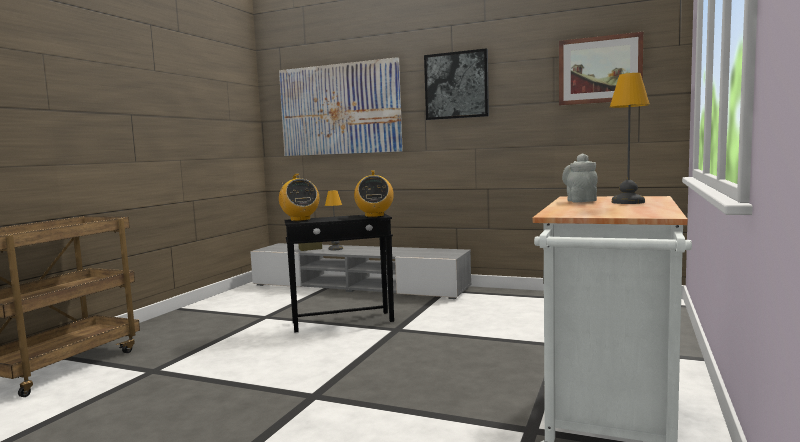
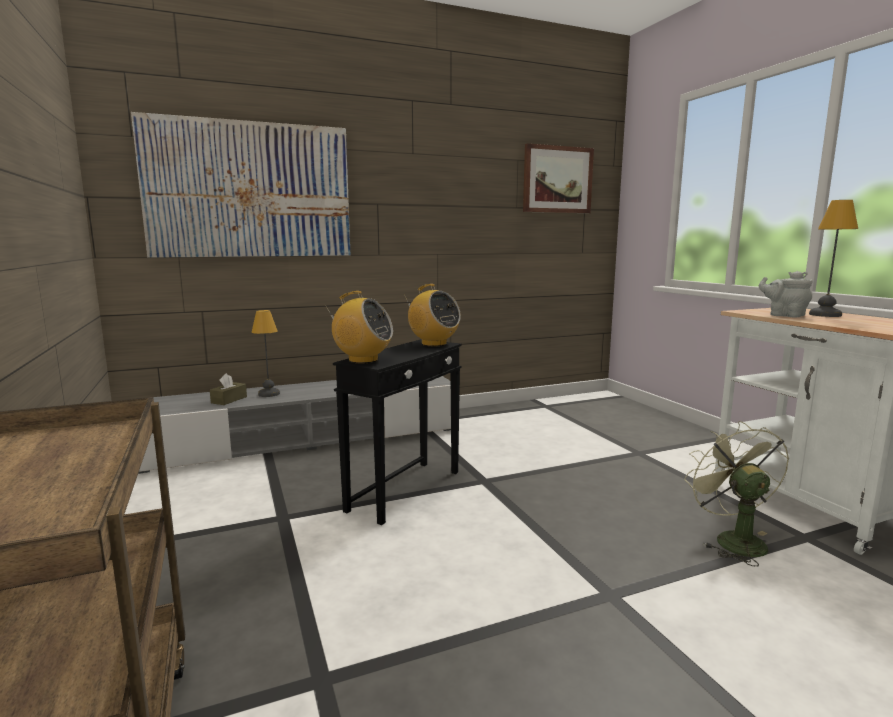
camera: 45 degrees left, 5 degrees up
picture [424,48,489,120] -> none
none -> green fan [684,421,789,566]

